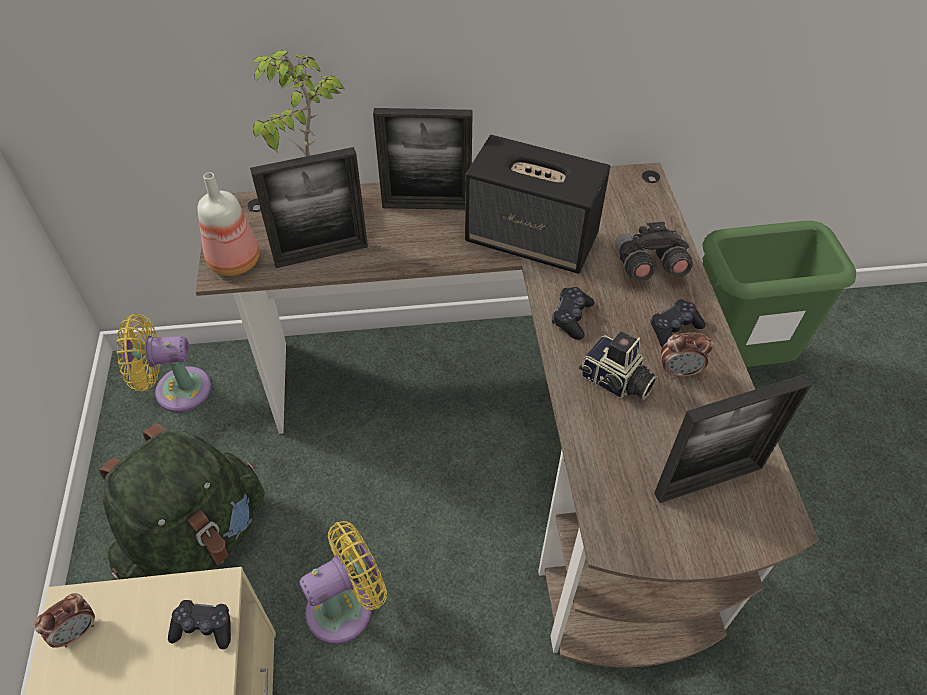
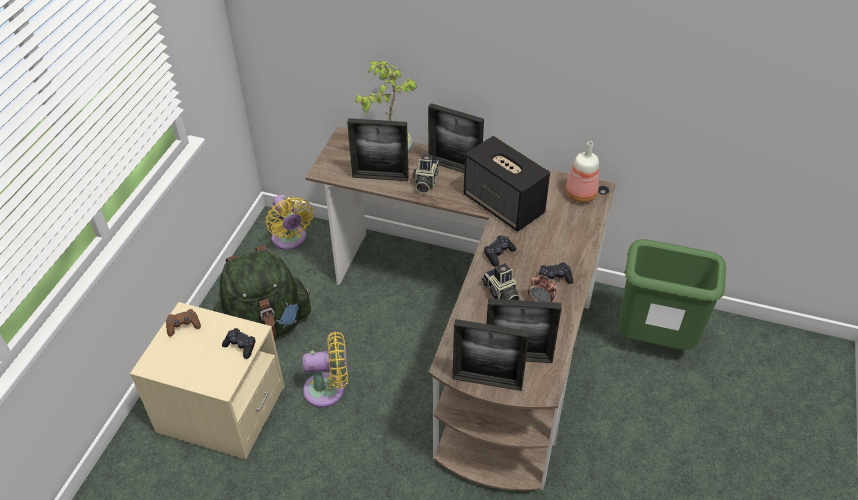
camera: 25 degrees right, 5 degrees down
alarm clock [34,593,95,648] -> brown game controller [166,309,201,337]
yellow fan [117,314,211,412] -> yellow fan turned 135 degrees counterclockwise [266,195,313,250]
bottle [197,172,260,276] -> bottle moved to [566,141,599,203]
grey binoculars [615,222,693,282] -> none
none -> camera [413,154,439,194]
none -> picture frame [453,319,530,391]

